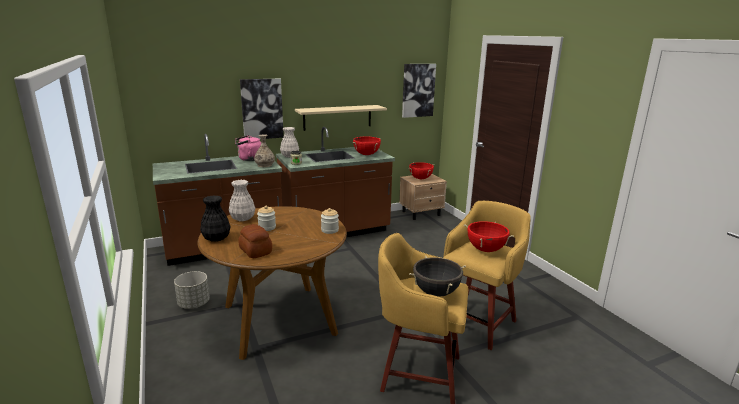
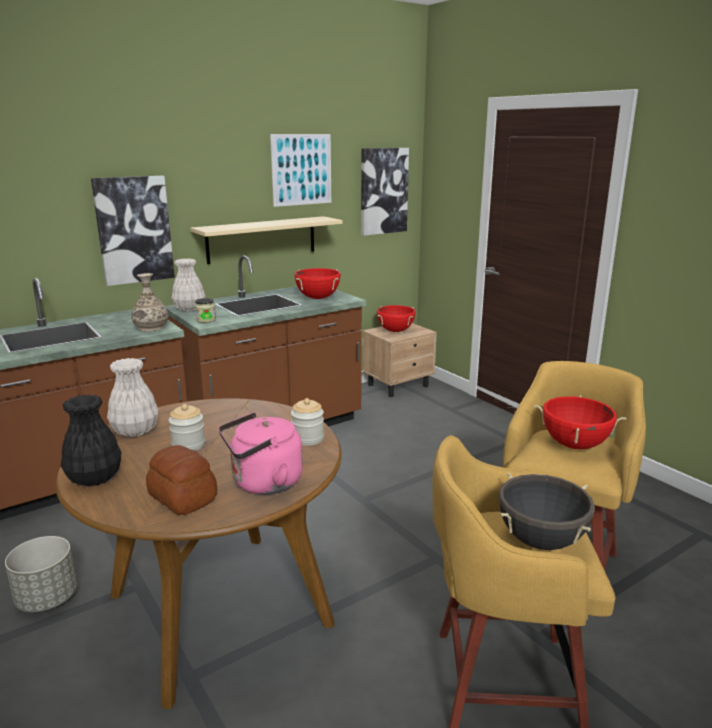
camera: 10 degrees left, 0 degrees up
pink kettle [235,135,261,161] -> pink kettle moved to [218,412,303,495]
none -> picture [270,134,331,207]

